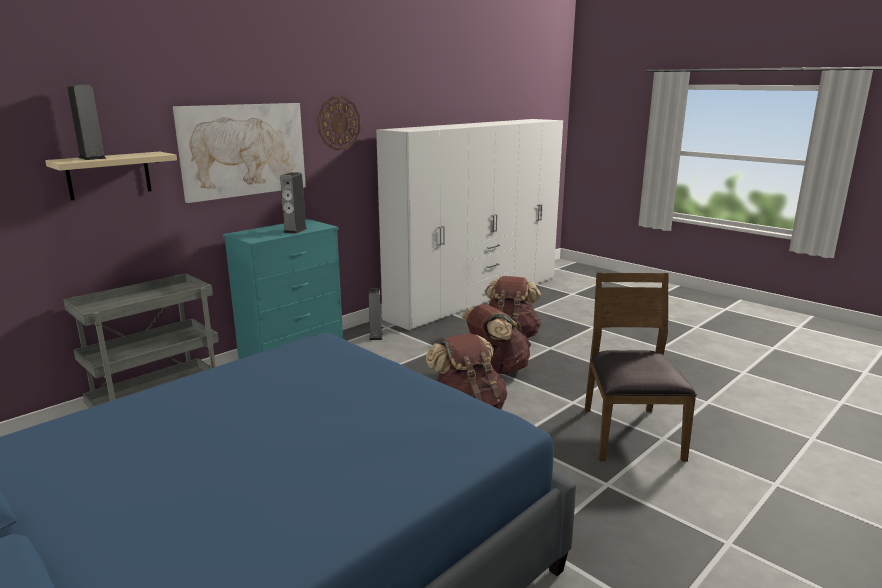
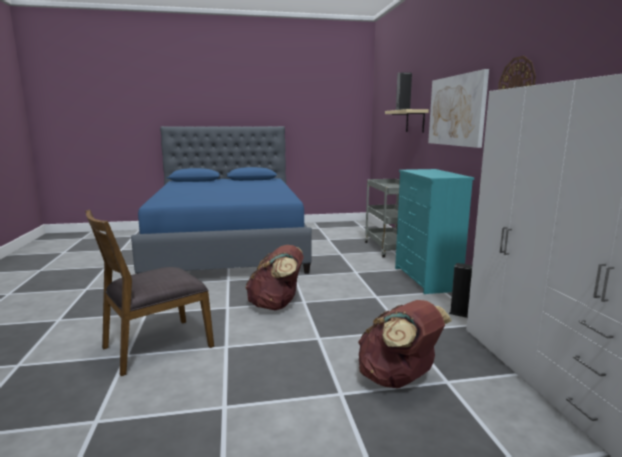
camera: 125 degrees right, 5 degrees down
speaker [280,172,307,234] -> none
brown backpack [461,304,531,374] -> none
brown chair [585,273,697,462] -> brown chair turned 105 degrees clockwise [85,209,214,376]

